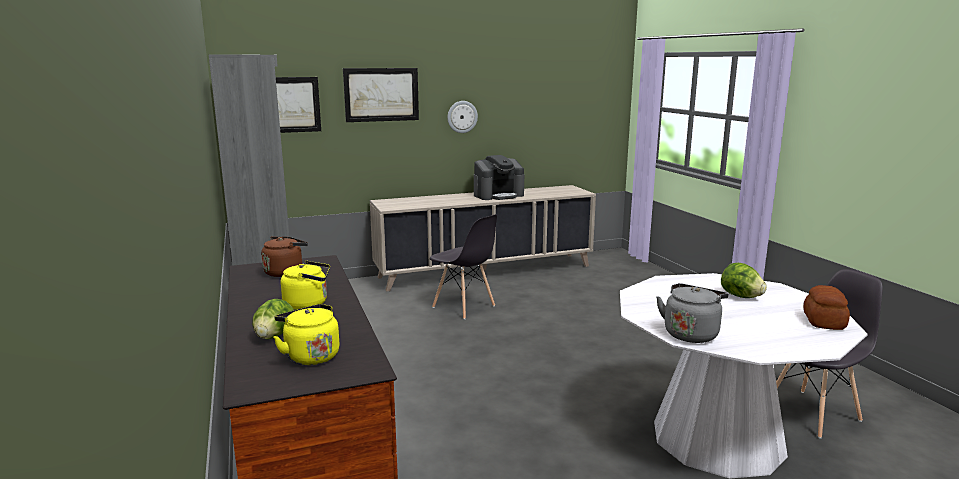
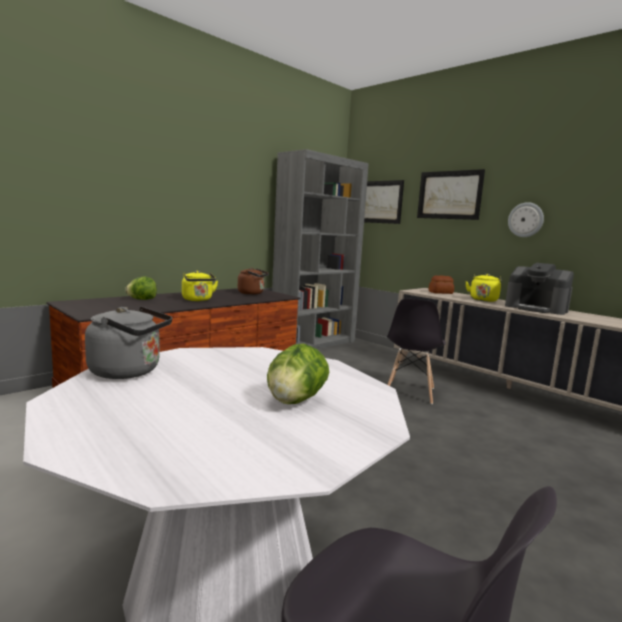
camera: 65 degrees right, 5 degrees down
yellow kettle [273,304,340,365] -> yellow kettle moved to [465,274,502,302]
bread [804,285,850,330] -> bread moved to [429,275,454,294]

